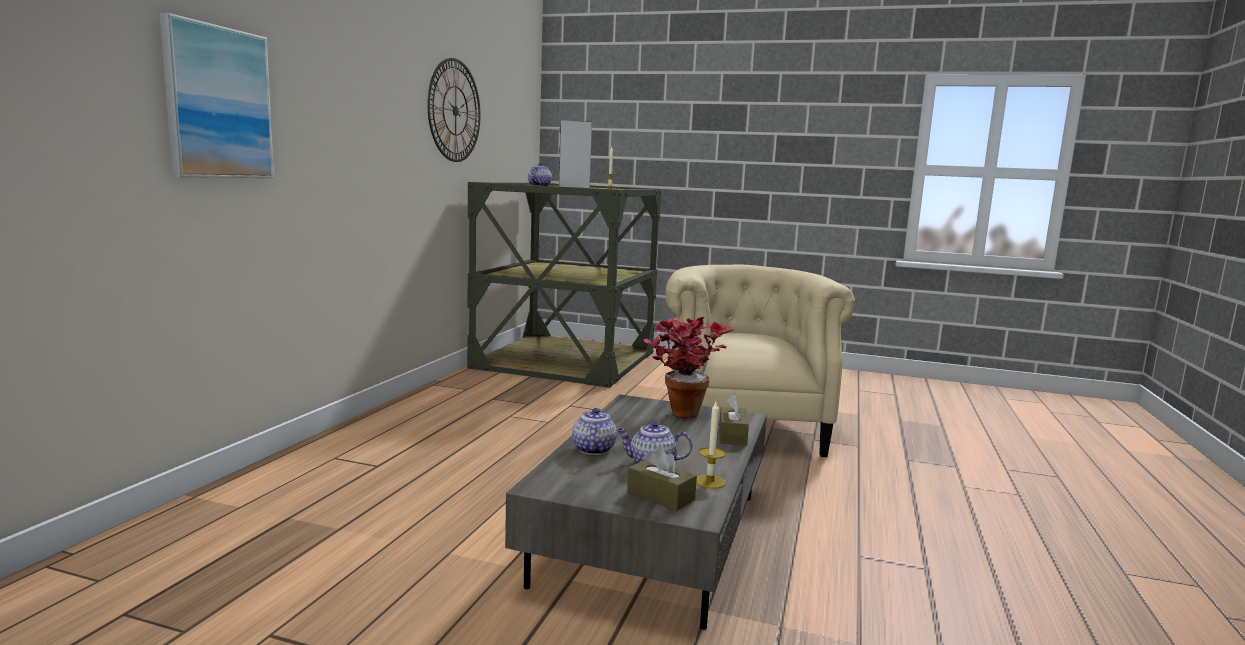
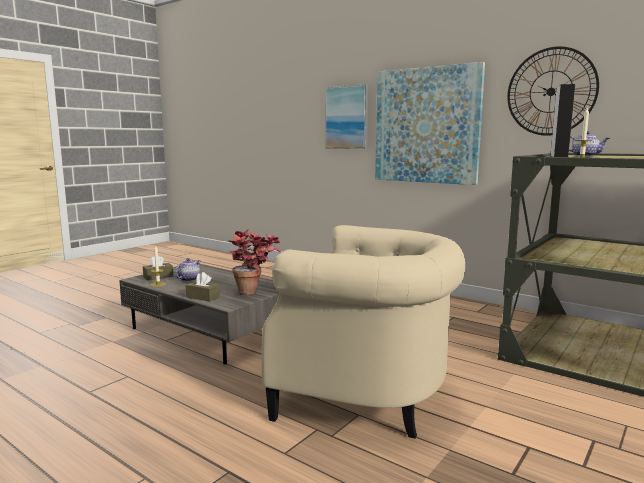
camera: 110 degrees right, 0 degrees up
teapot [572,408,617,455] -> none
none -> picture [375,62,485,185]

